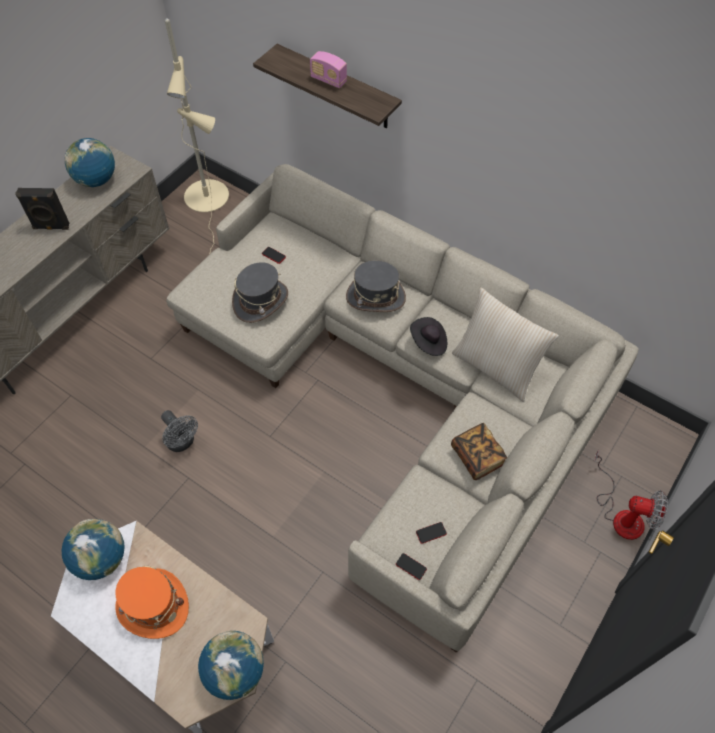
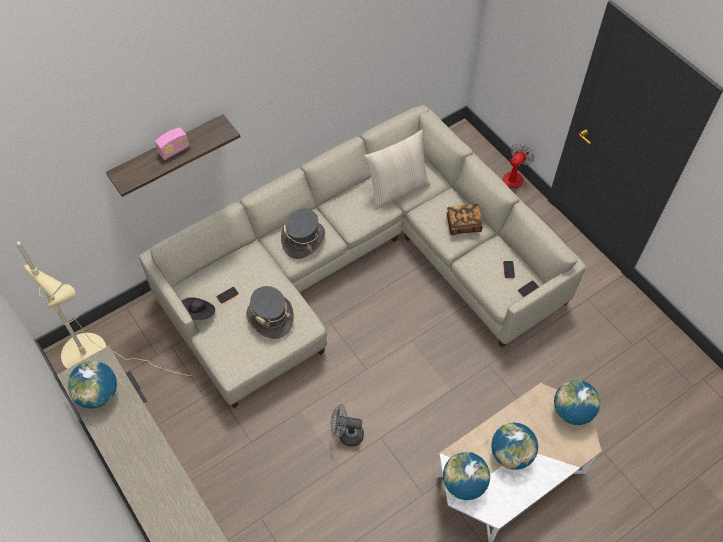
camera: 70 degrees left, 0 degrees up
black speaker [15,188,69,230] -> none
orange hat [115,565,189,639] -> globe [491,423,538,470]
grey fan [161,410,198,452] -> grey fan turned 150 degrees counterclockwise [330,404,364,447]
black hat [410,317,447,356] -> black hat moved to [182,297,215,320]

